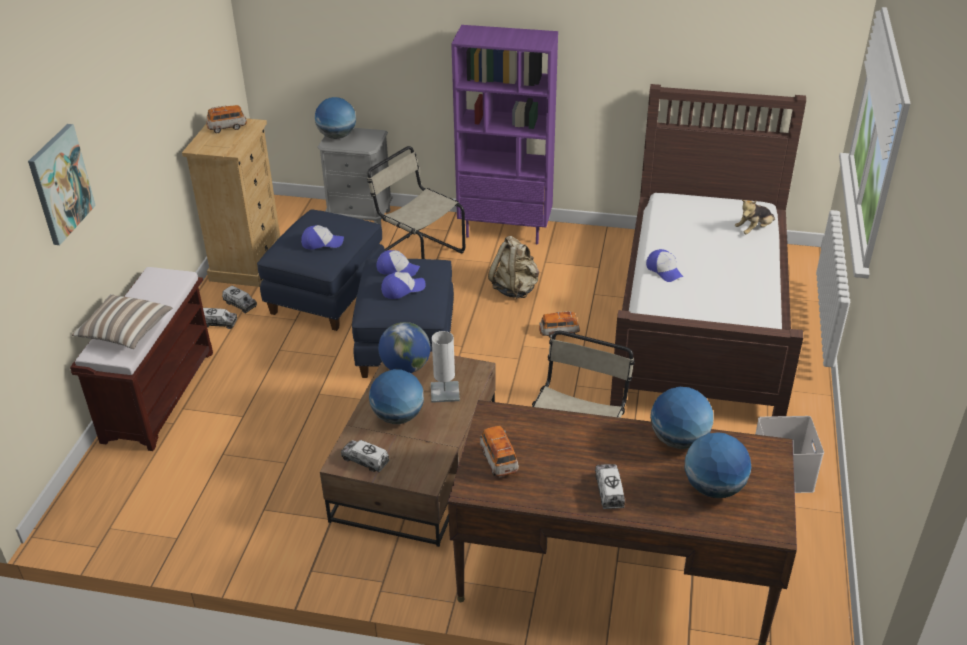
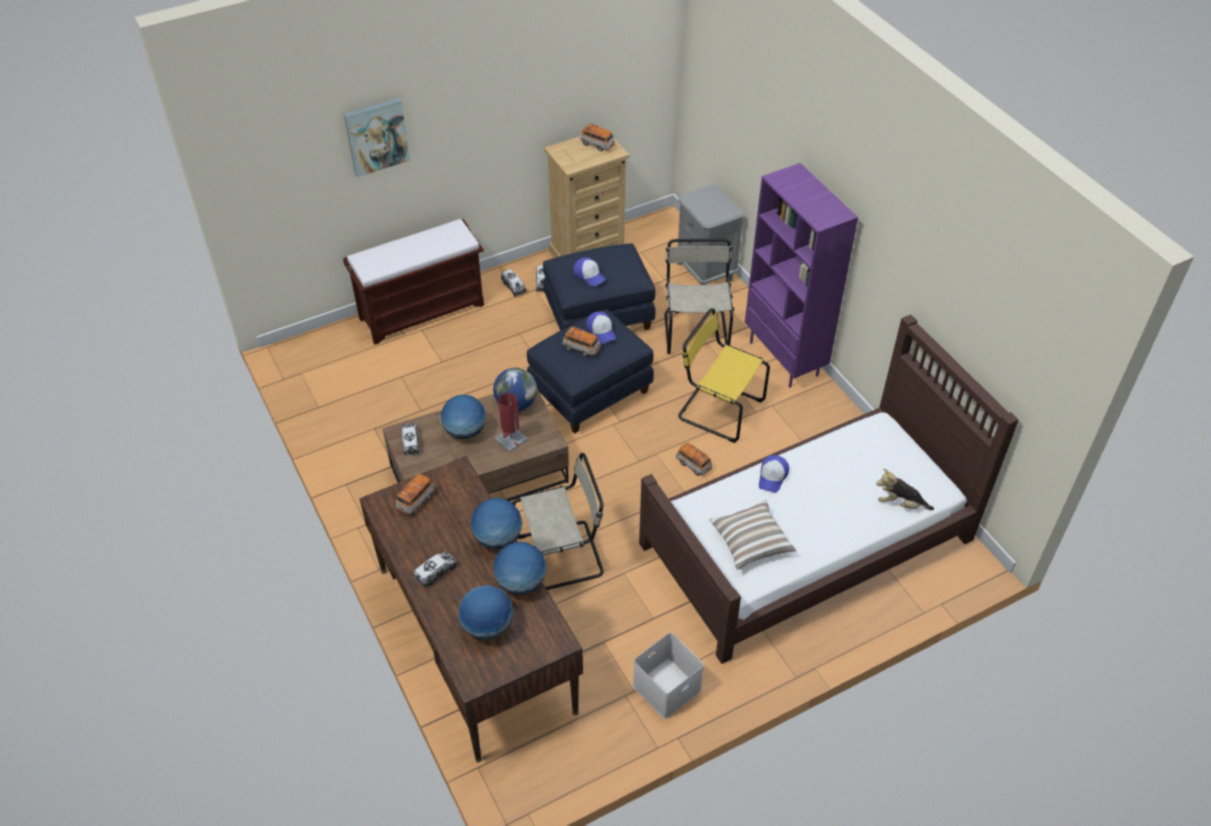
camera: 50 degrees right, 10 degrees up
pillow [72,294,172,349] -> pillow moved to [710,501,796,570]
globe [315,97,356,139] -> globe moved to [471,498,522,550]
cap [381,272,426,299] -> toy car [562,327,601,356]
white table lamp [431,331,460,403] -> red table lamp [495,393,528,452]
beige backpack [488,236,539,299] -> yellow chair [678,308,770,443]

